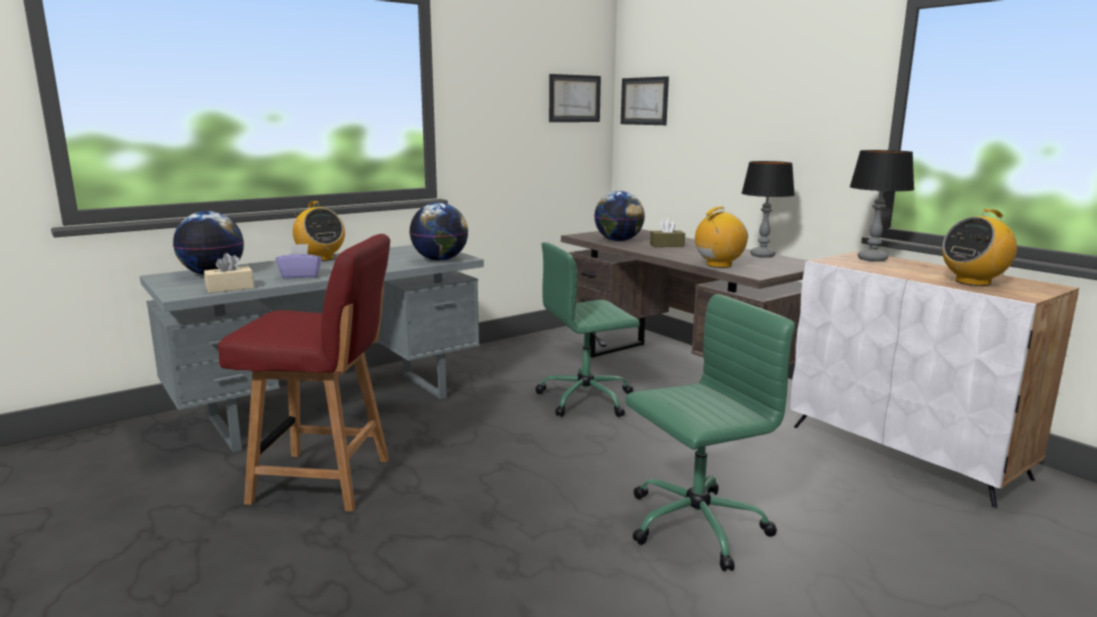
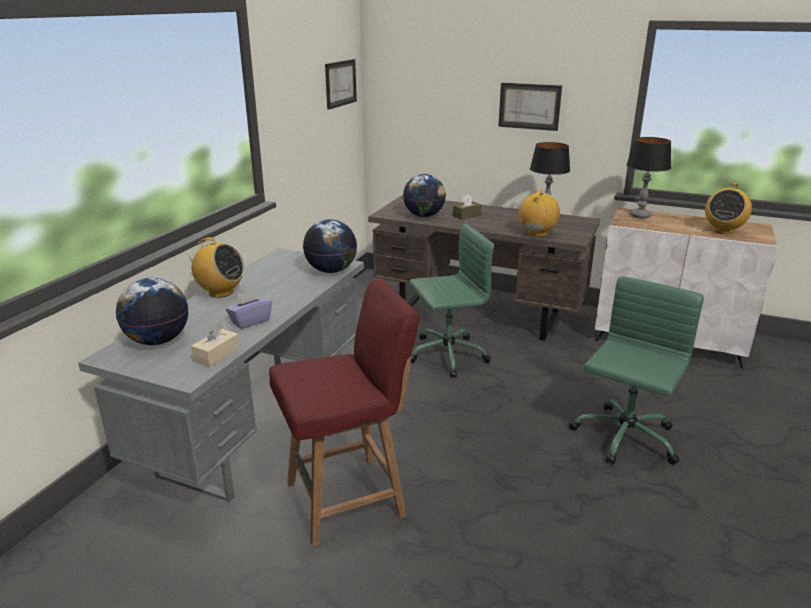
camera: 30 degrees left, 10 degrees up
green office chair [535,242,640,417] -> green office chair turned 150 degrees counterclockwise [409,223,494,378]
picture [621,76,669,125] -> picture moved to [498,83,562,131]

